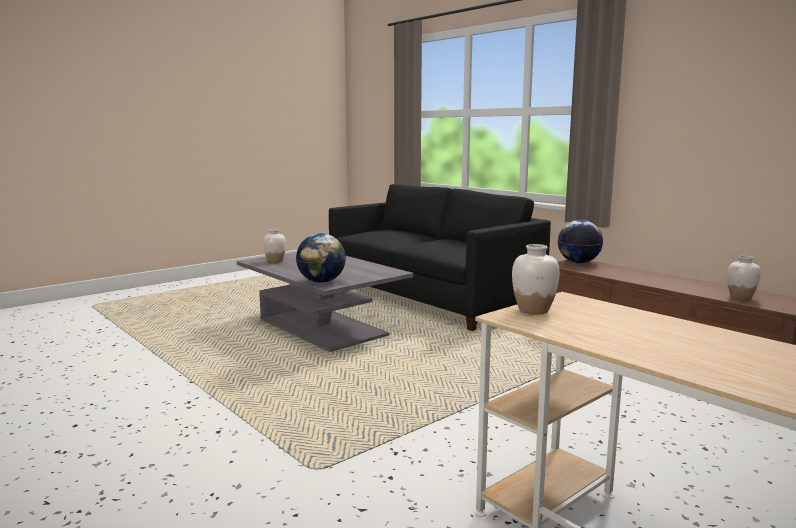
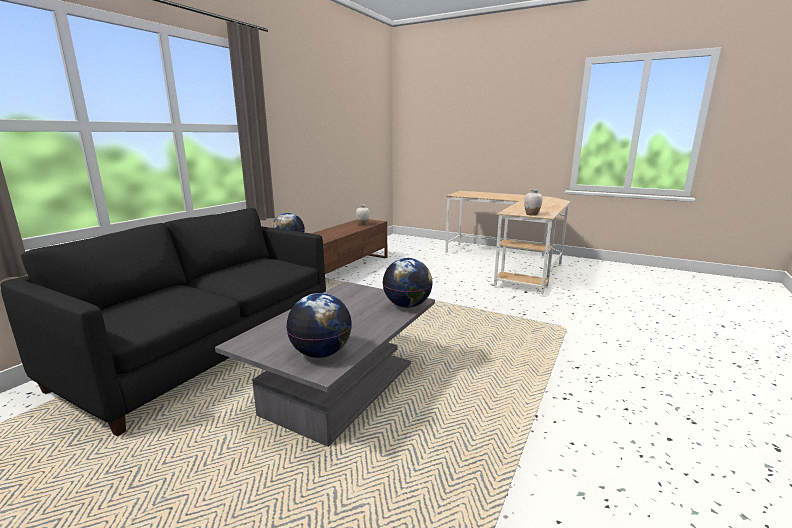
camera: 110 degrees left, 5 degrees up
white vase [263,229,286,263] -> globe [287,293,352,358]

